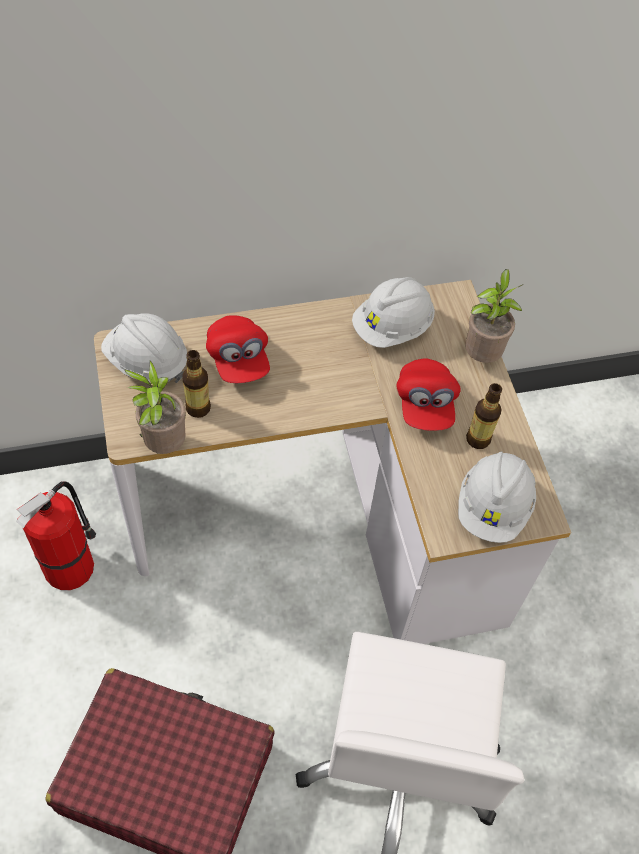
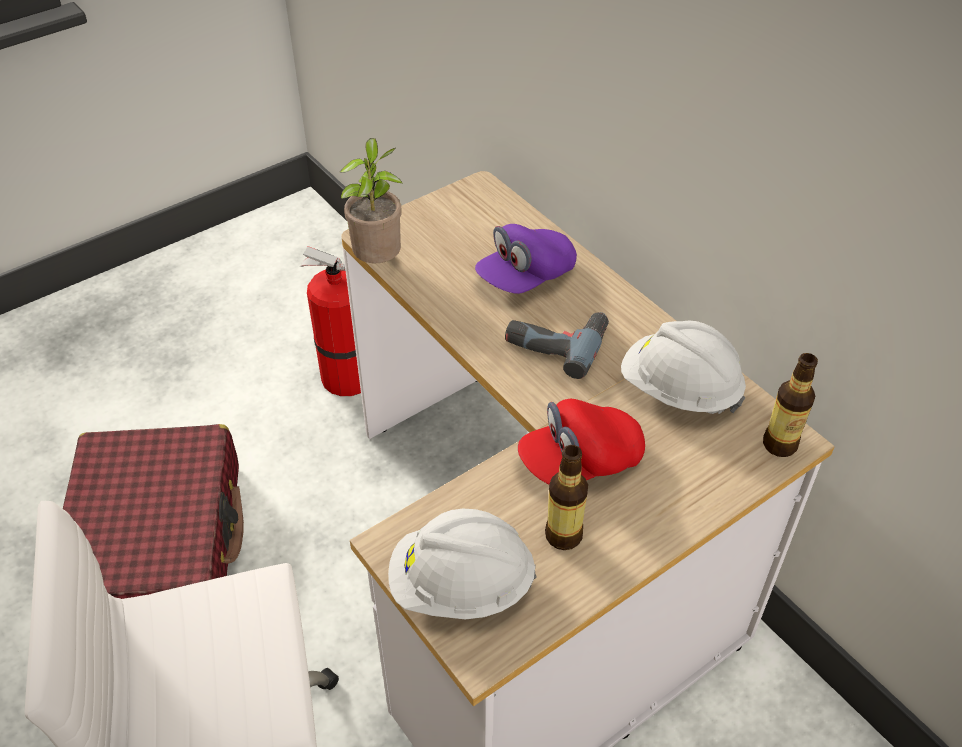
camera: 70 degrees right, 10 degrees down
white hard hat [101,313,187,383] -> none
bottle [182,350,211,418] -> bottle moved to [763,353,818,457]
red cap [206,315,270,383] -> purple cap [475,224,577,294]
potted plant [465,269,523,363] -> none
none -> power drill [505,312,609,379]

